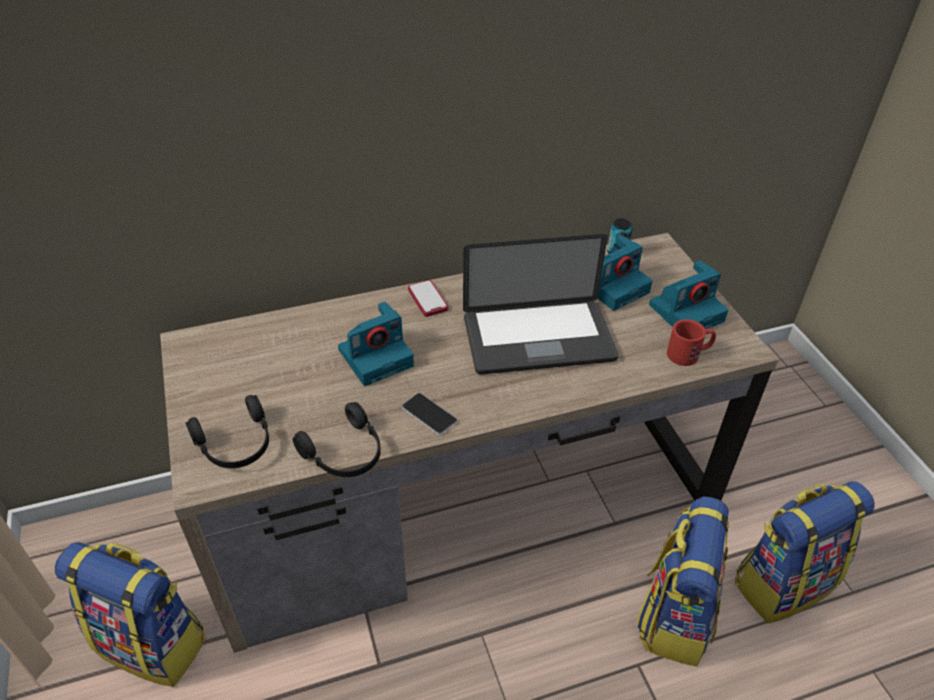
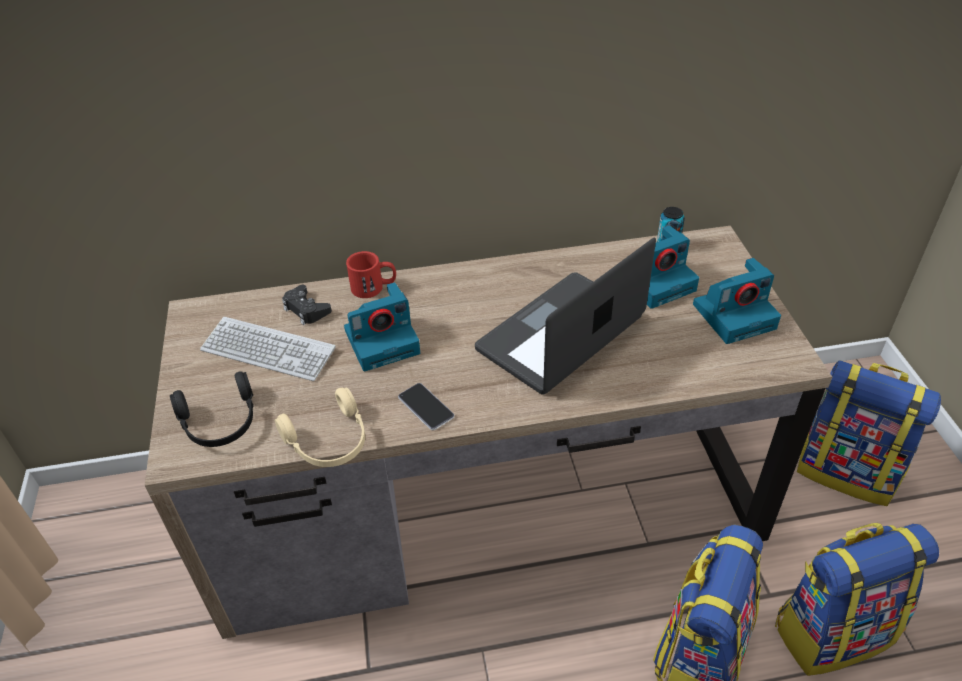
camera: 10 degrees right, 0 degrees up
backpack [55,542,206,687] -> backpack moved to [797,360,941,506]
black headphones [293,402,381,477] -> beige headphones [275,387,365,467]
phone [408,280,448,317] -> none
laptop [463,234,618,375] -> laptop turned 135 degrees clockwise [475,237,656,394]
red mug [667,319,716,366] -> red mug moved to [346,251,396,298]
none -> keyboard [200,317,336,381]
none -> black game controller [282,285,332,325]

